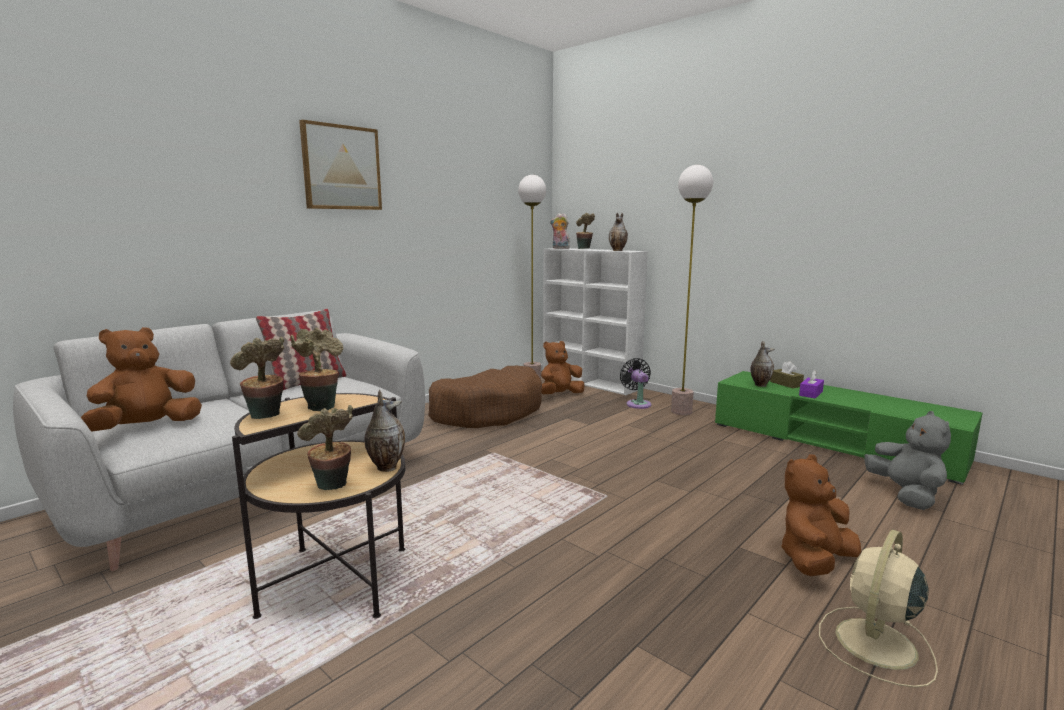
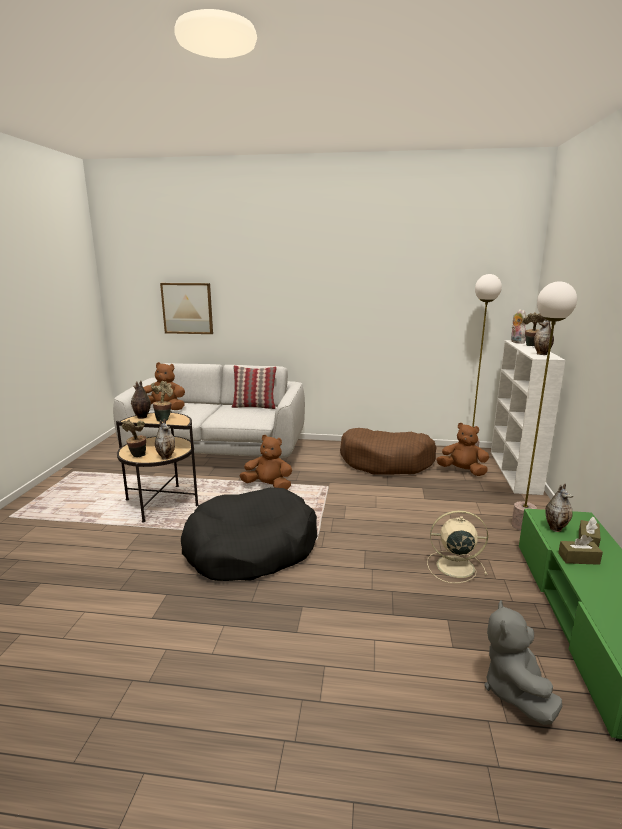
camera: 55 degrees right, 5 degrees up
potted plant [230,337,284,419] -> vase [131,380,151,419]
picture [299,120,382,210] -> picture moved to [160,283,213,334]
black fan [620,358,651,409] -> none
brown plush toy [781,454,861,576] -> brown plush toy moved to [239,435,292,490]
purple tissue box [799,370,824,399] -> brown tissue box [558,535,603,565]
beige fan [819,530,938,688] -> beige fan moved to [427,510,488,583]
grey plush toy [864,411,951,510] -> grey plush toy turned 135 degrees clockwise [485,600,562,725]
none -> black dog bed [181,487,318,581]

